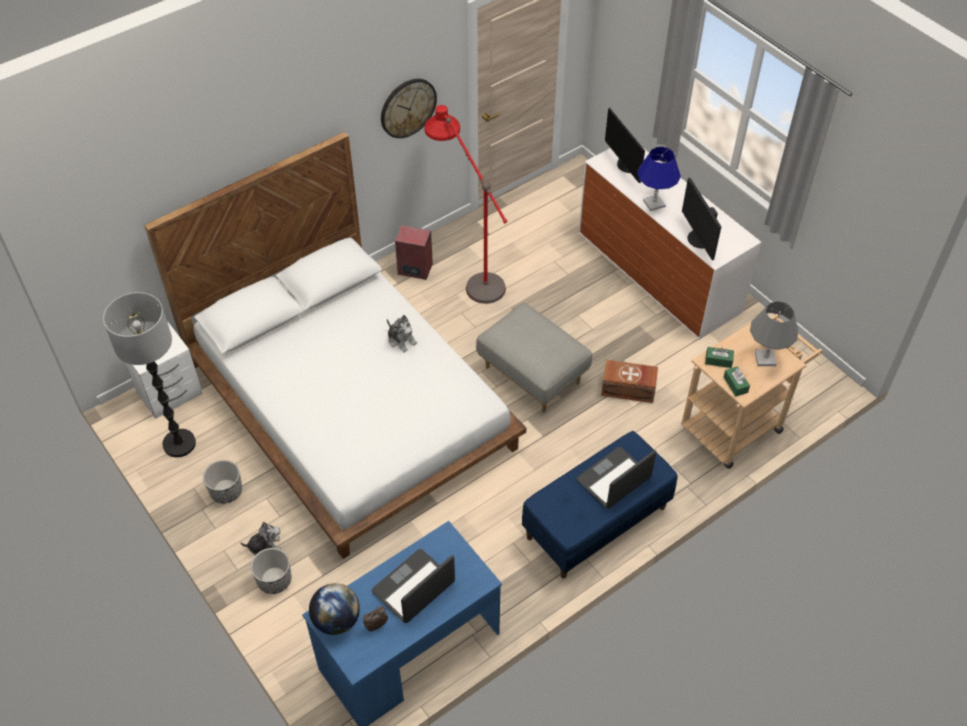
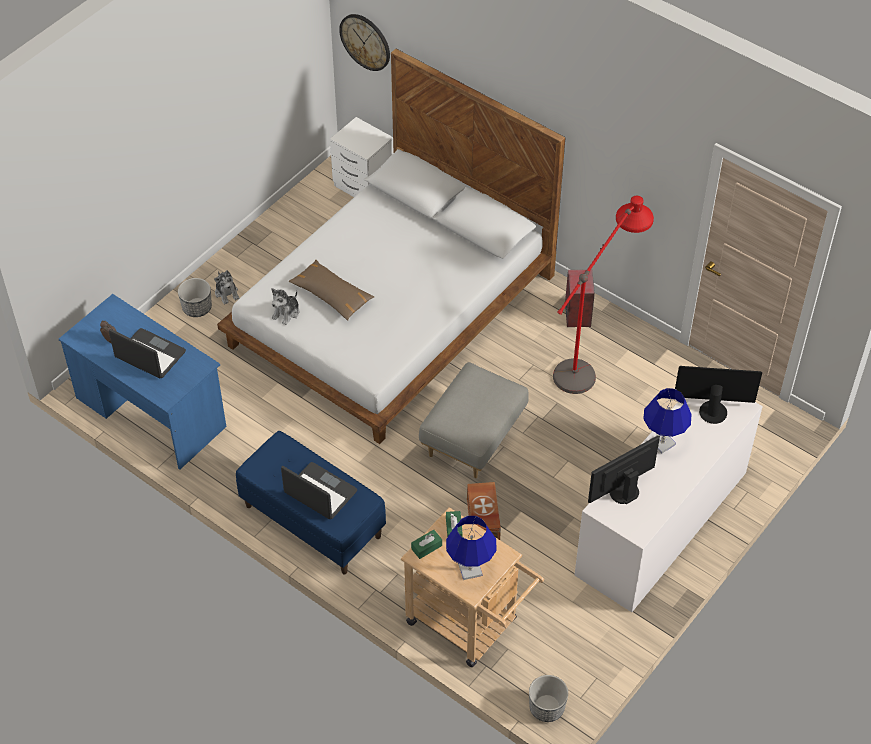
camera: 75 degrees right, 0 degrees up
floor lamp [103,292,196,457] -> none
planter [203,460,242,503] -> planter moved to [529,675,568,722]
globe [309,583,360,635] -> none
wall clock [381,79,437,138] -> wall clock moved to [339,14,390,71]
plush toy [387,315,417,353] -> plush toy moved to [271,288,299,325]
monitor [605,107,645,183] -> monitor turned 45 degrees clockwise [675,366,762,424]
grey table lamp [750,301,799,366] -> blue table lamp [446,516,497,580]
none -> brown pillow [289,260,374,320]

